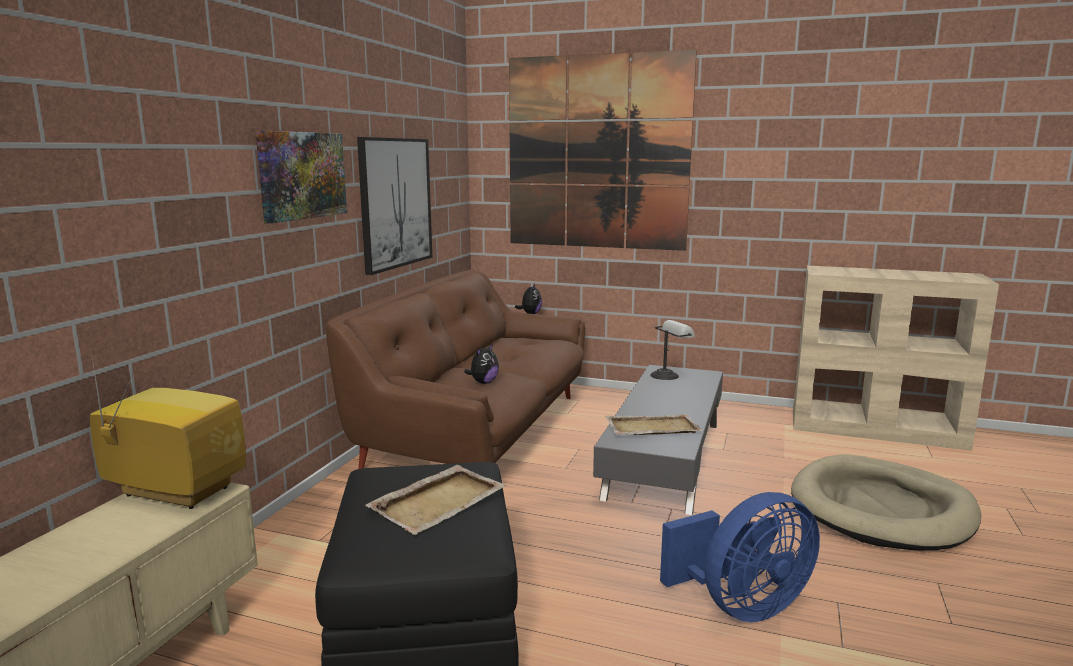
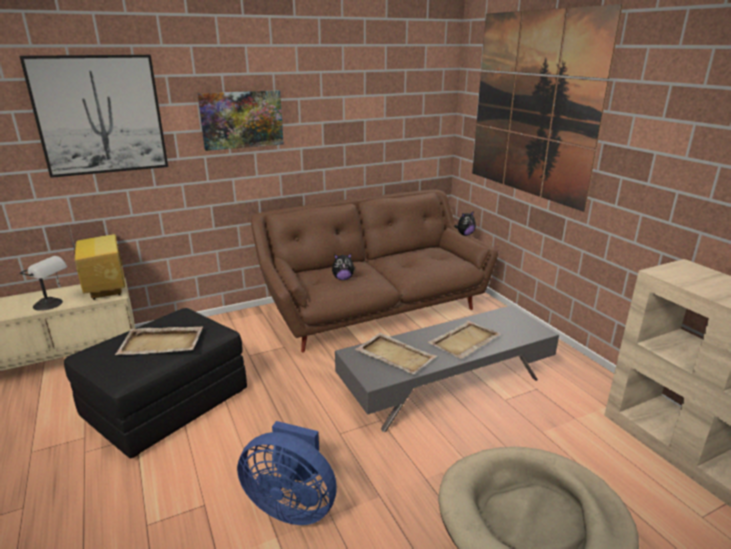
camera: 45 degrees right, 10 degrees up
picture [357,137,432,275] -> picture moved to [20,55,168,178]
table lamp [650,320,695,380] -> table lamp moved to [20,256,67,311]
none -> beige tray [427,321,501,359]

